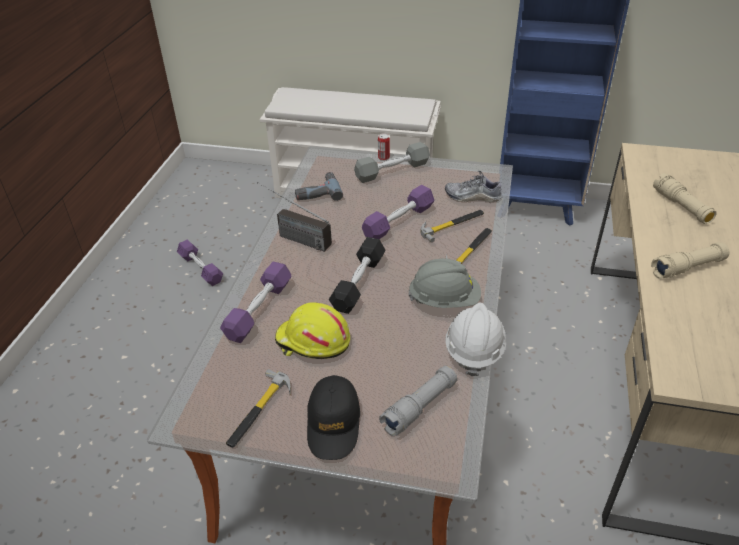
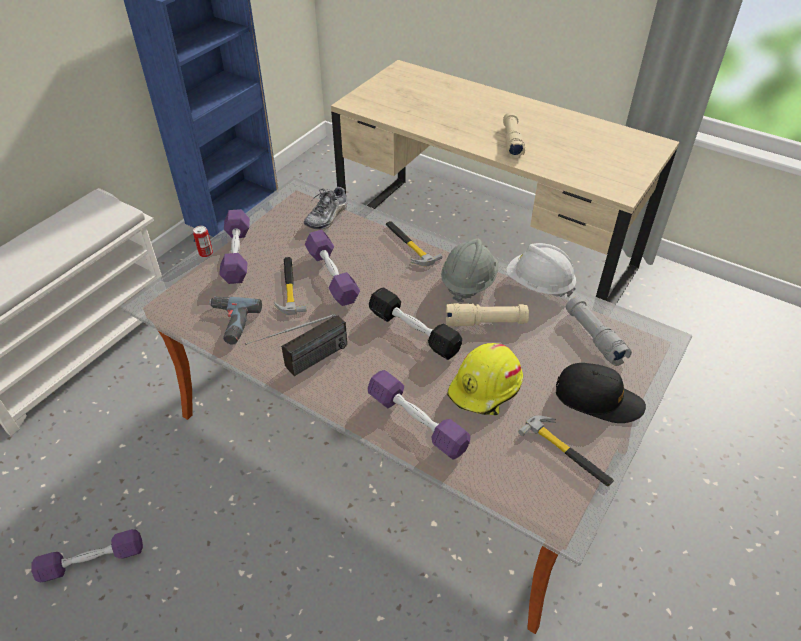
camera: 70 degrees left, 5 degrees up
grey dumbbell [354,142,430,183] -> purple dumbbell [219,209,250,284]
hammer [421,210,484,242] -> hammer moved to [274,257,307,315]
beige flashlight [653,173,717,224] -> beige flashlight moved to [446,303,529,327]

